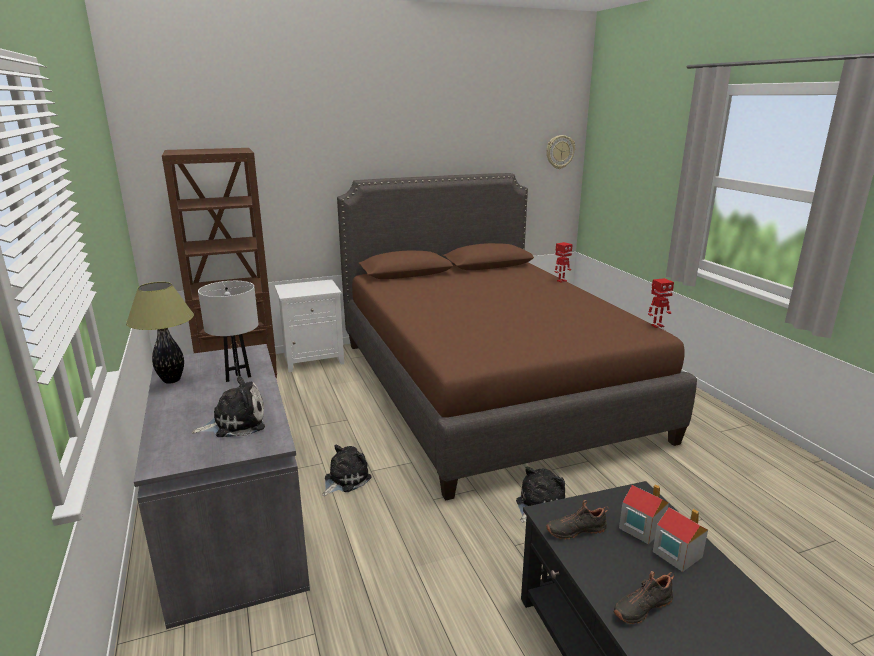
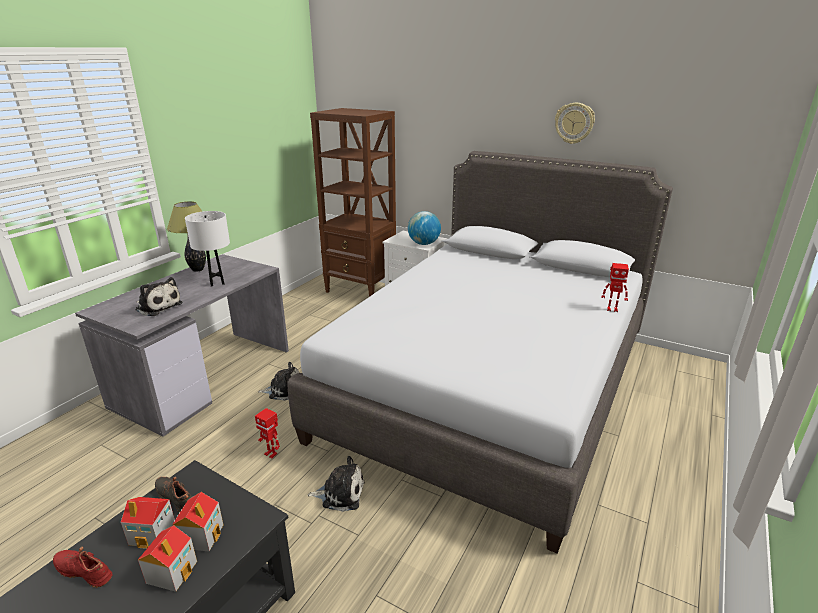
camera: 50 degrees right, 5 degrees up
brown bed [337,173,697,501] -> grey bed [288,151,673,554]
wall clock [546,135,575,169] -> wall clock moved to [555,103,595,144]
black shoe [614,571,674,624] -> red shoe [53,547,113,588]
toy robot [648,278,674,328] -> toy robot moved to [255,408,280,459]
none -> toy house [121,497,175,549]
none -> globe [408,211,441,245]

